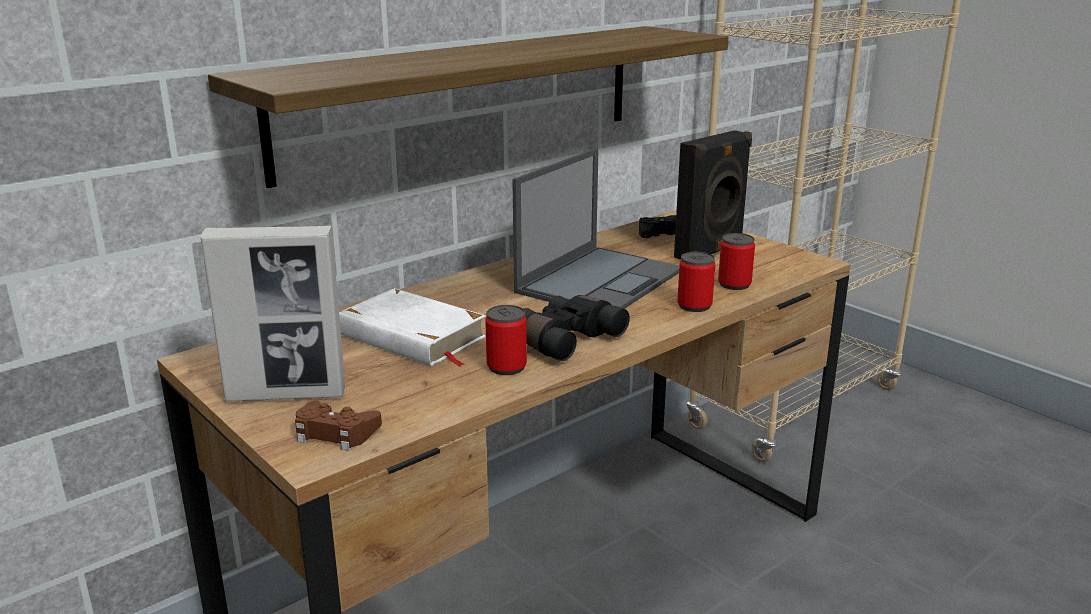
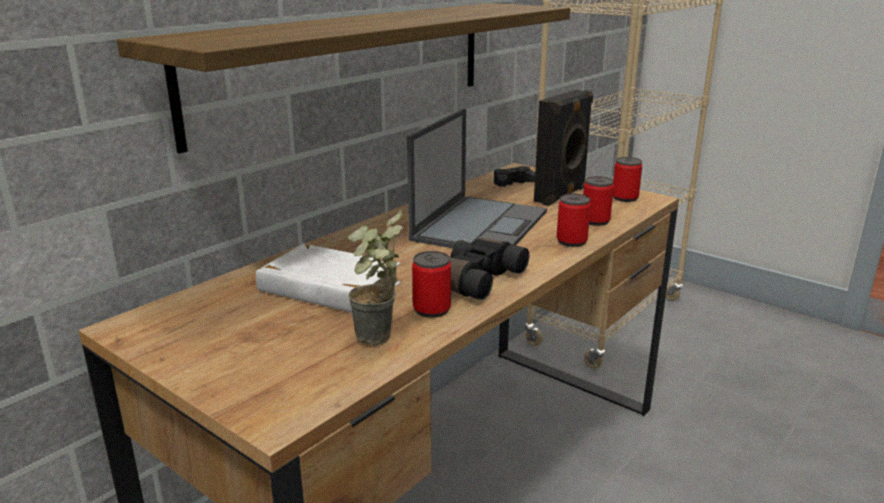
camera: 10 degrees left, 0 degrees up
picture frame [200,226,345,402] -> none
brown game controller [295,401,382,451] -> none
none -> potted plant [348,210,403,345]
none -> can [613,157,642,202]

